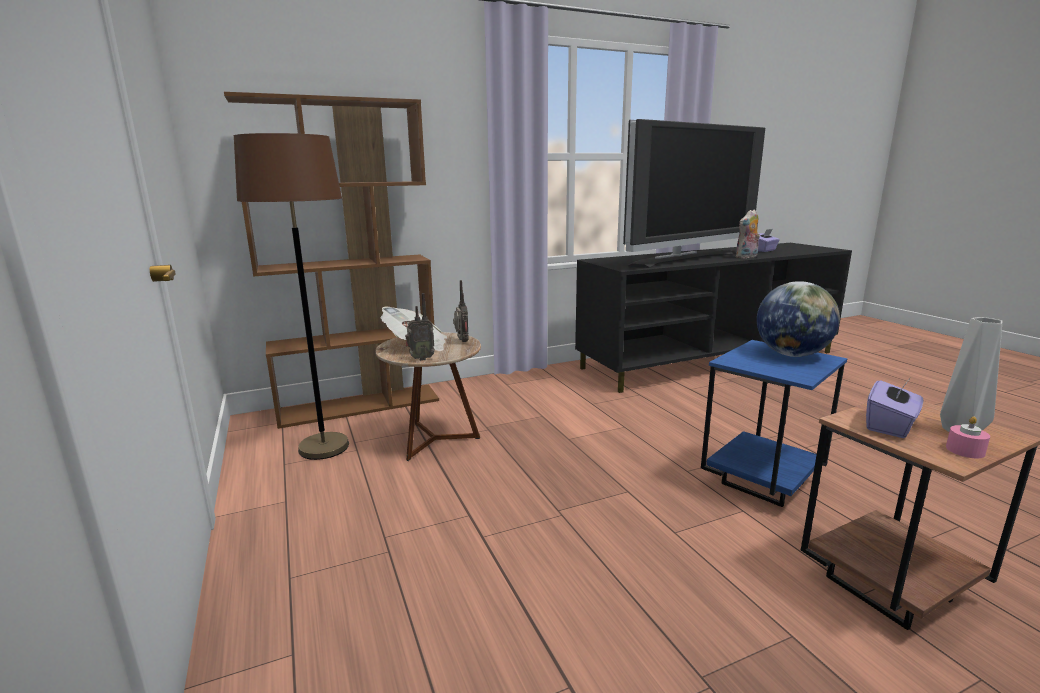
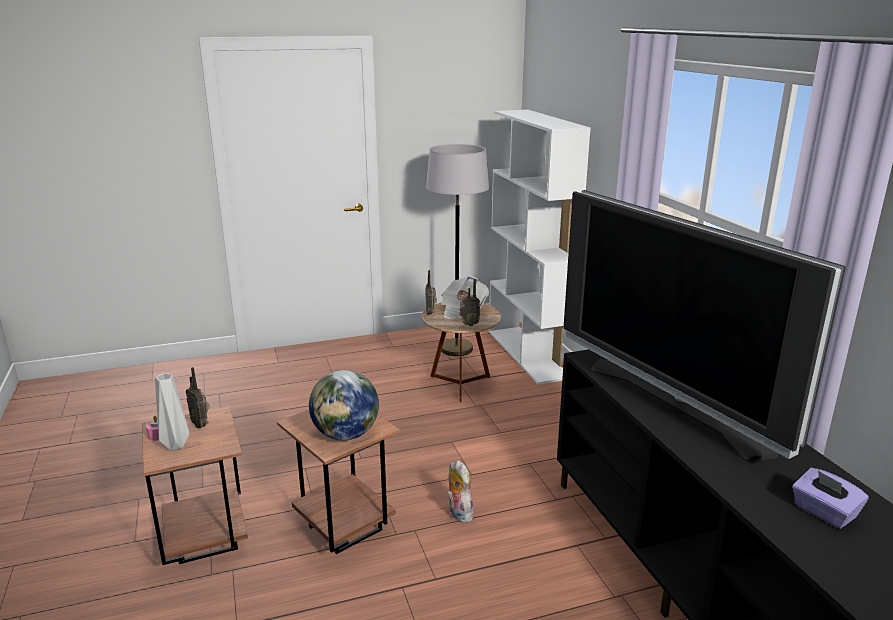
camera: 95 degrees right, 5 degrees up
brown bookcase [224,92,439,429] -> white bookcase [489,109,591,385]
brown floor lamp [234,133,349,460] -> grey floor lamp [426,144,489,356]
blue side table [701,340,847,507] -> brown side table [277,410,400,554]
plush toy [736,209,760,258] -> plush toy moved to [447,460,476,523]
purple tissue box [866,376,924,438] -> radio [186,367,210,428]

